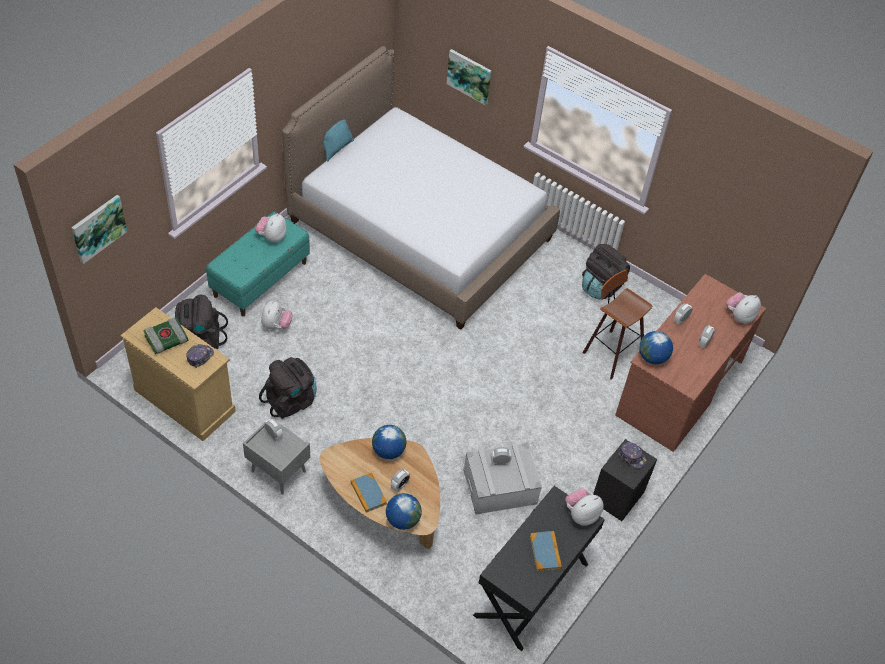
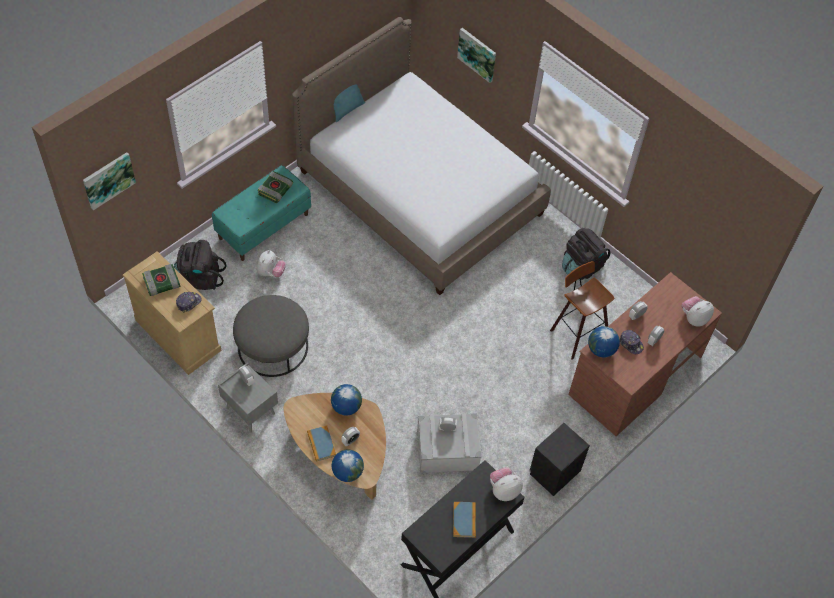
camera: 10 degrees right, 5 degrees up
plush toy [255,213,286,243] -> book [258,171,293,203]
black backpack [259,357,317,419] -> grey ottoman [233,295,309,377]
cap [618,442,647,469] -> cap moved to [619,330,644,354]

